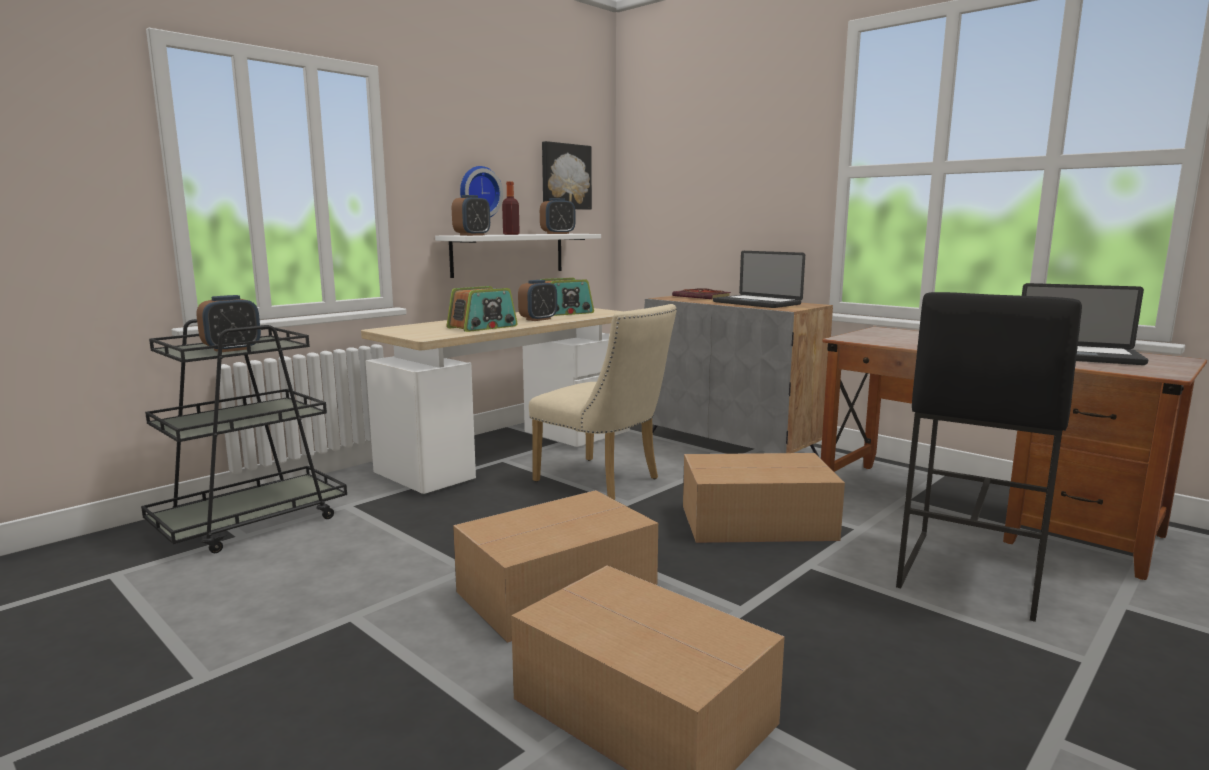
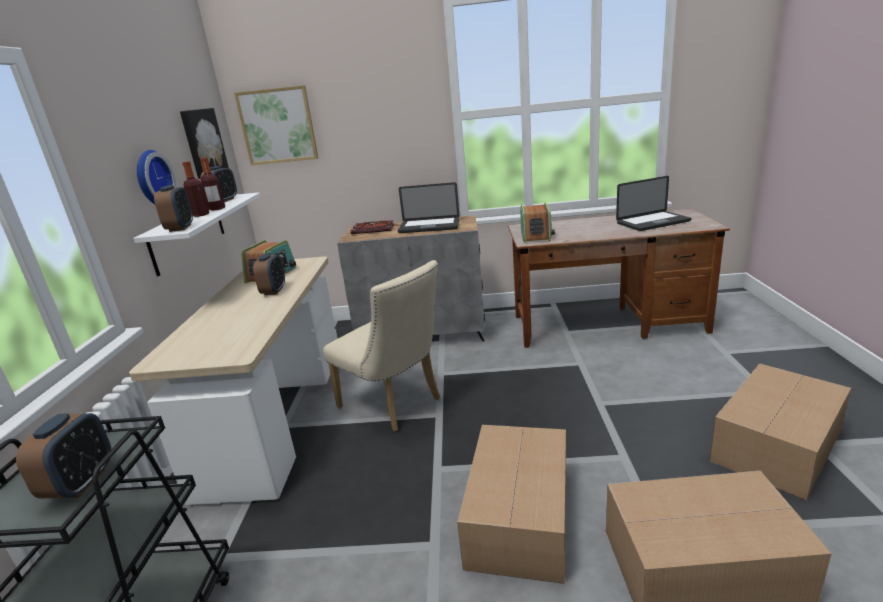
camera: 40 degrees left, 10 degrees up
radio [446,286,517,332] -> radio moved to [520,203,555,243]
beige chair [529,304,677,500] -> beige chair turned 45 degrees clockwise [323,260,440,431]
cardboard box [683,453,845,543] -> cardboard box moved to [710,364,851,501]
black stool [896,292,1082,622] -> none
none -> bottle [200,157,225,211]
none -> picture [234,85,318,165]

